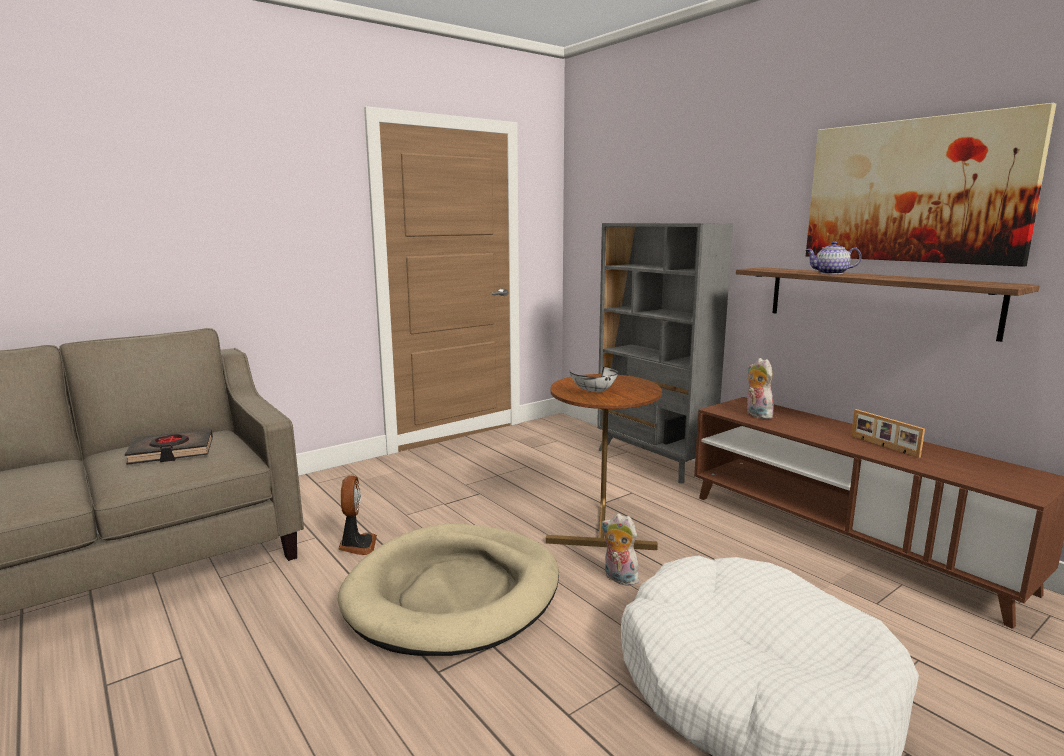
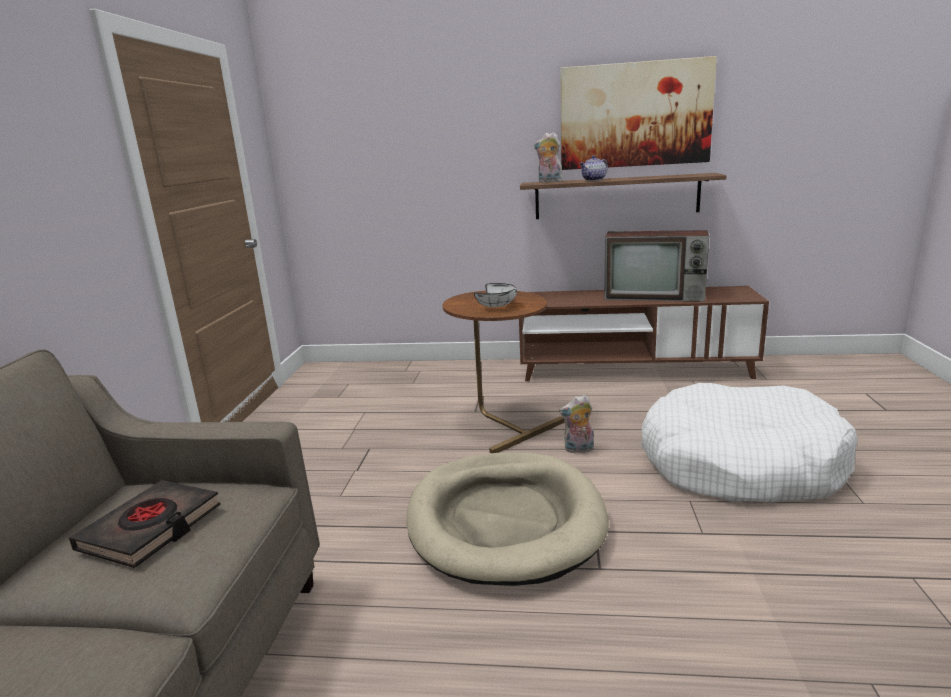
camera: 45 degrees left, 5 degrees up
fan [338,476,377,555] -> none
grey bookcase [597,223,733,483] -> none
plush toy [747,358,774,419] -> plush toy moved to [534,132,563,183]
picture frame [851,409,925,458] -> television [604,230,709,302]

